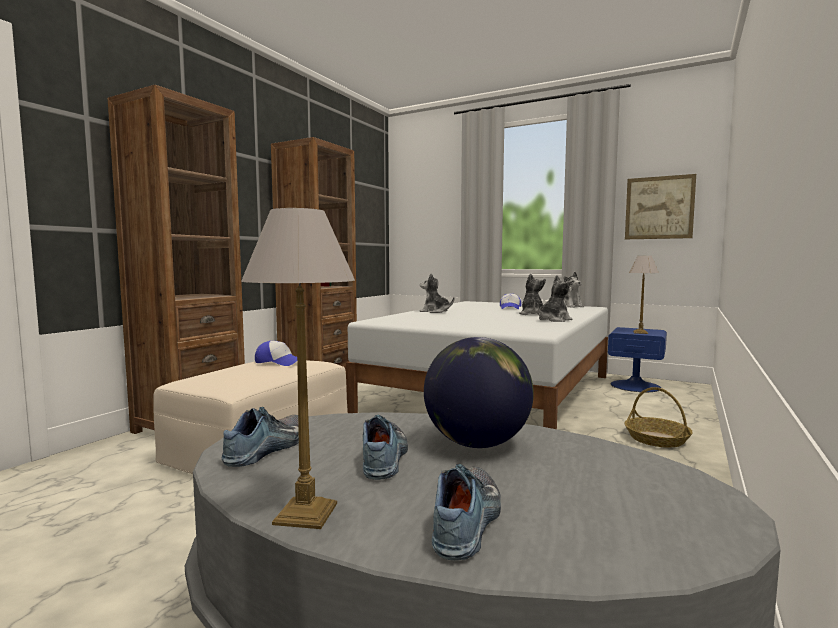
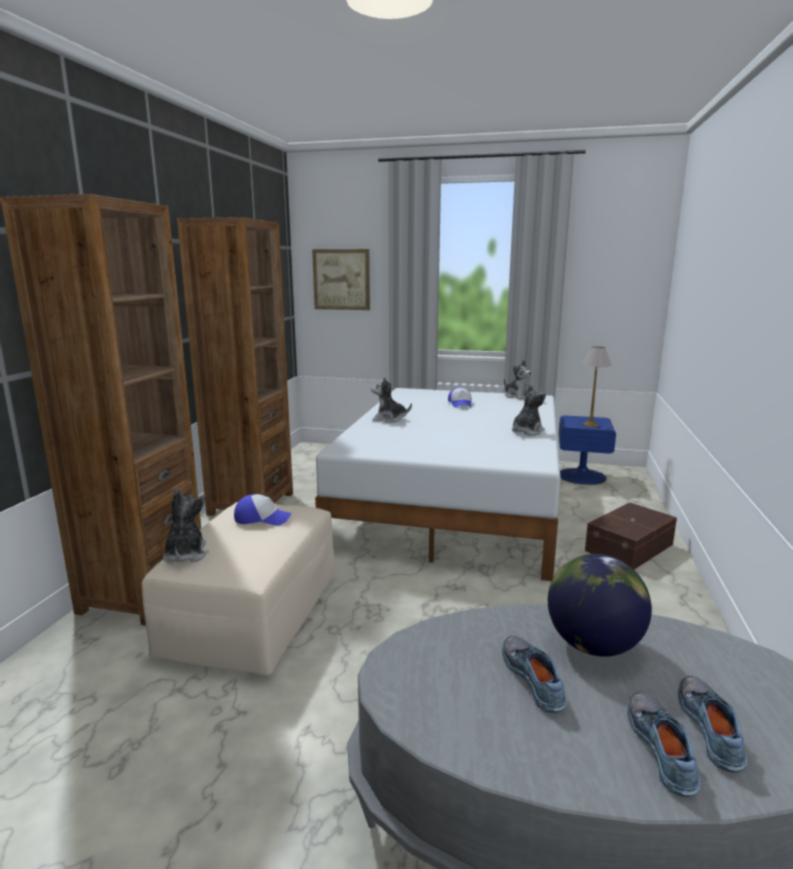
camera: 15 degrees left, 10 degrees up
shoe [222,407,299,467] -> shoe moved to [678,676,747,773]
table lamp [241,208,355,529] -> none
plush toy [519,273,546,315] -> plush toy moved to [163,488,208,563]
basket [624,387,693,448] -> brown storage box [585,502,677,569]
picture [625,174,696,239] -> picture moved to [312,249,370,310]

